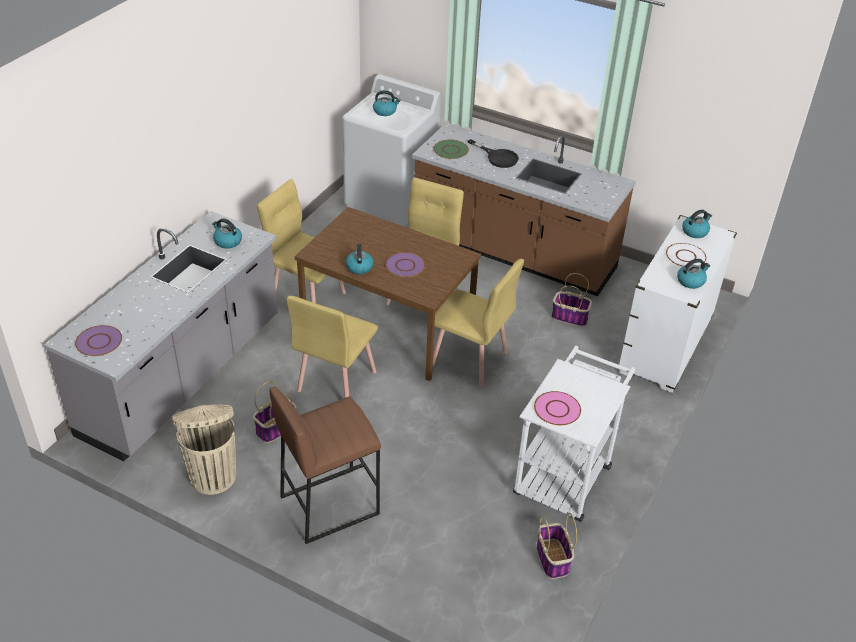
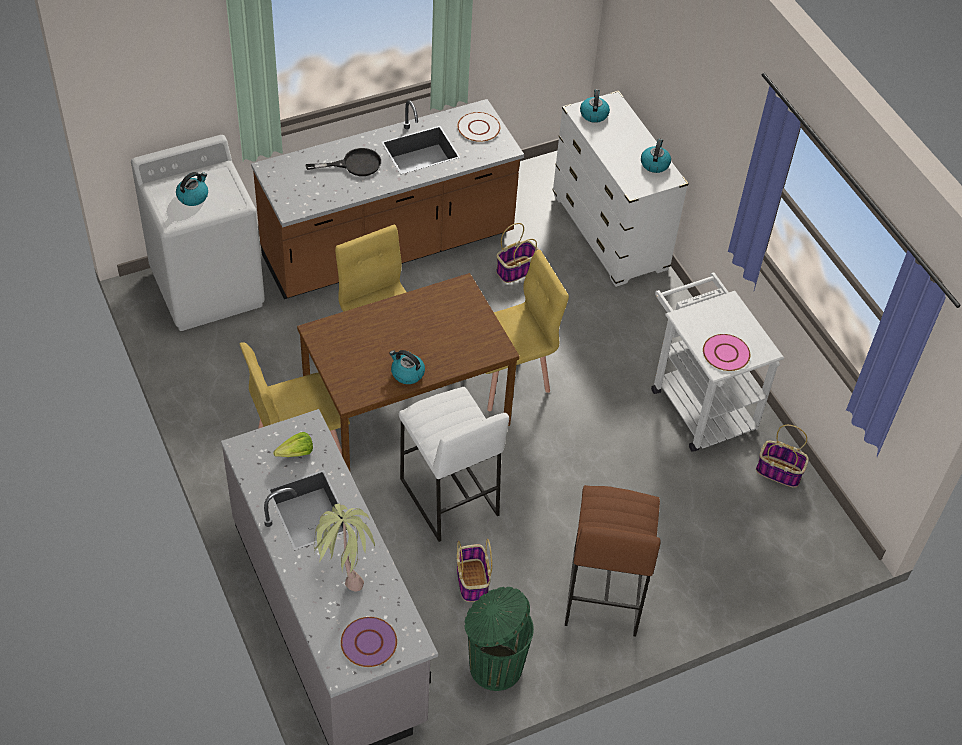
camera: 55 degrees left, 10 degrees up
beige trash can [172,404,236,495] -> green trash can [464,587,534,691]
kettle [212,218,242,248] -> lettuce [273,432,313,457]
yellow chair [287,296,378,398] -> white stool [399,387,509,542]
purple plate [385,252,425,277] -> none
green plate [433,139,469,159] -> none
white plate [666,243,707,267] -> white plate moved to [458,112,500,142]
none -> potted plant [314,503,375,592]

